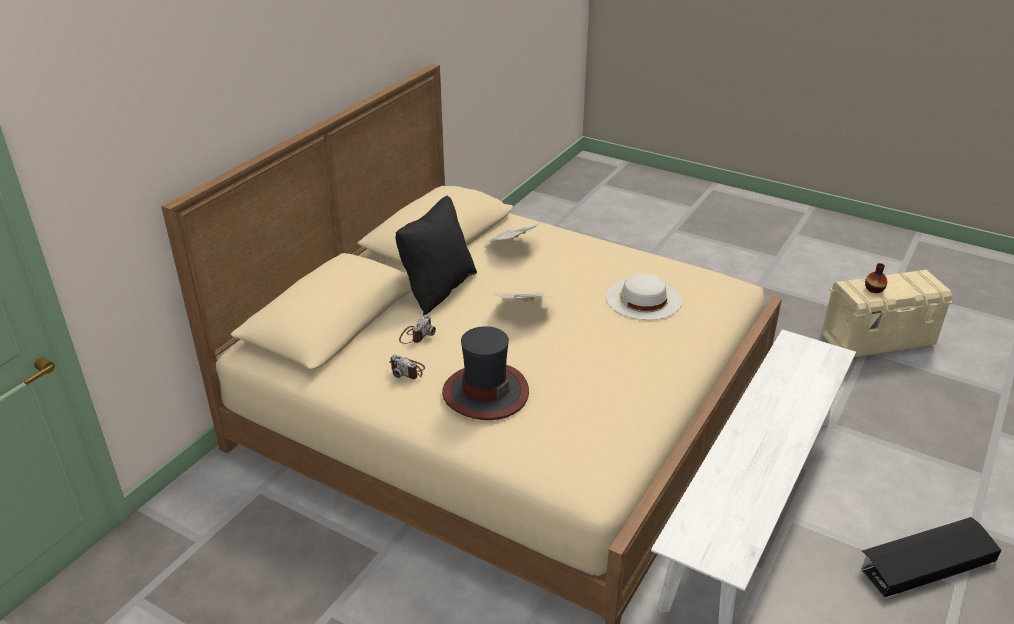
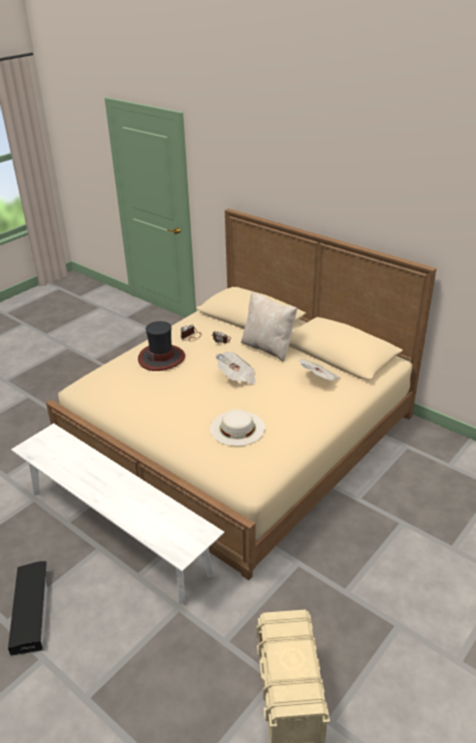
camera: 100 degrees right, 0 degrees up
black pillow [396,196,477,315] -> beige pillow [241,291,297,362]
vase [865,263,887,293] -> none

